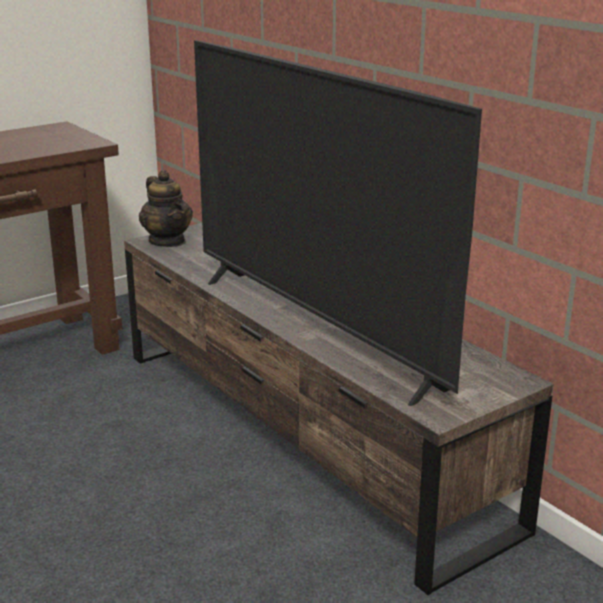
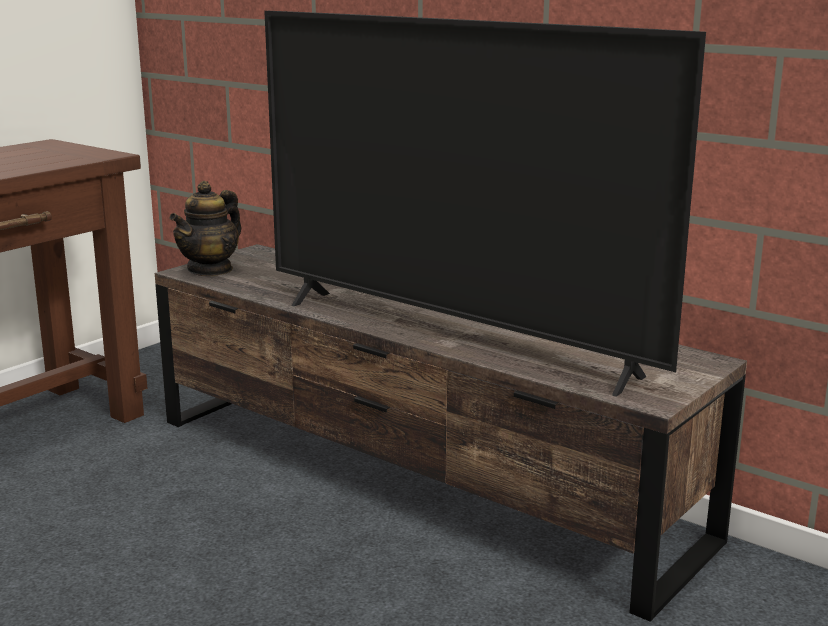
camera: 15 degrees left, 5 degrees down
teapot [139,170,193,247] -> teapot turned 75 degrees clockwise [169,181,242,276]

